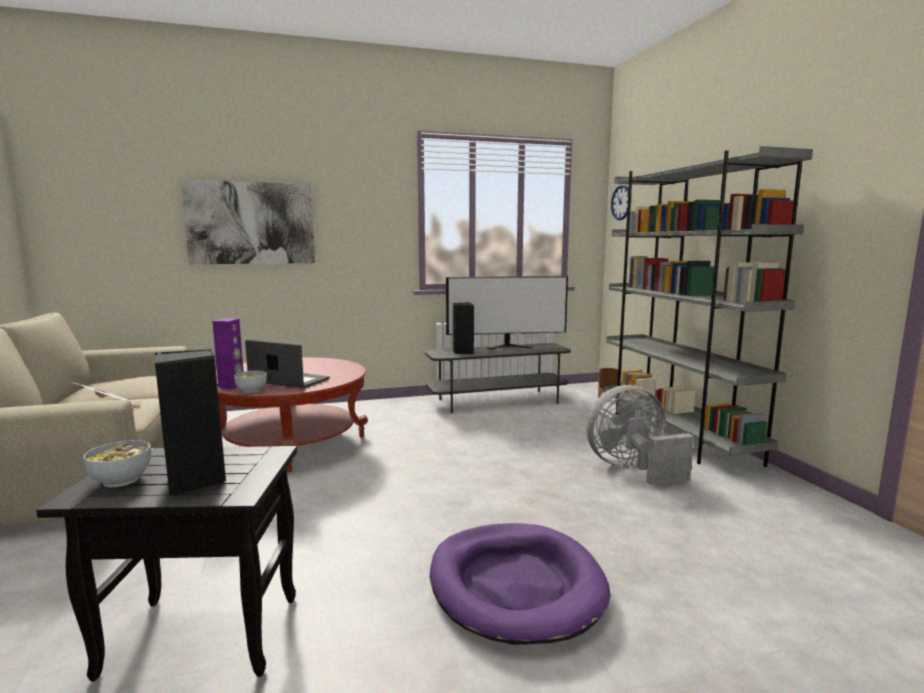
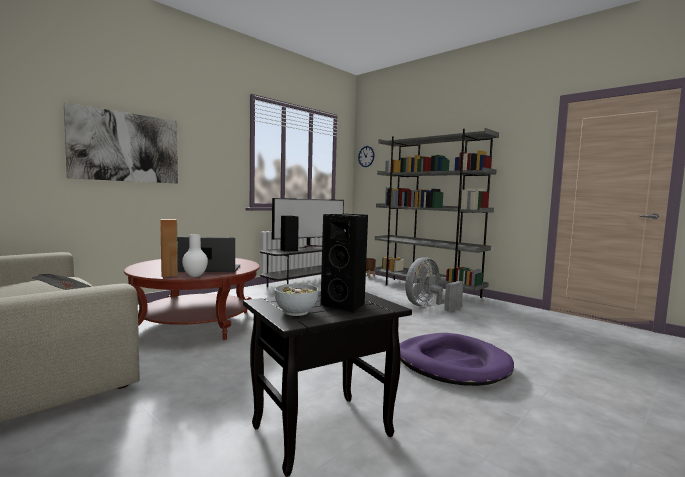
camera: 30 degrees left, 5 degrees down
purple speaker [212,318,244,389] -> brown speaker [160,219,178,277]
bowl [234,371,267,393] -> white vase [182,234,208,277]

